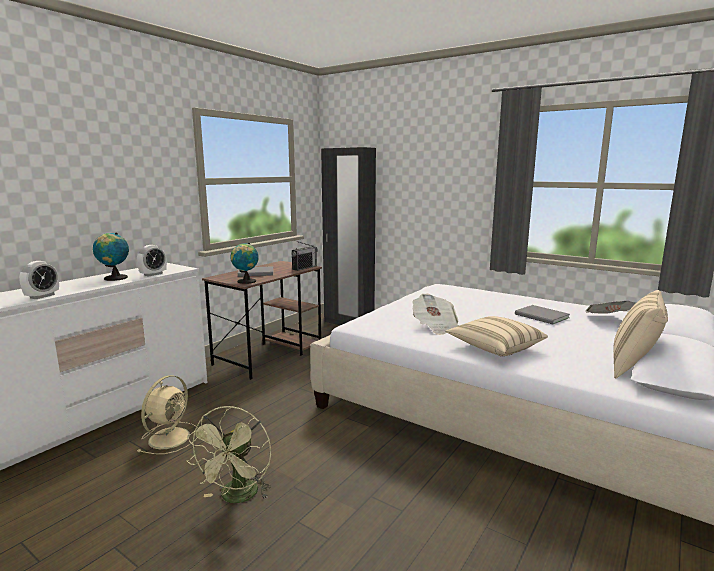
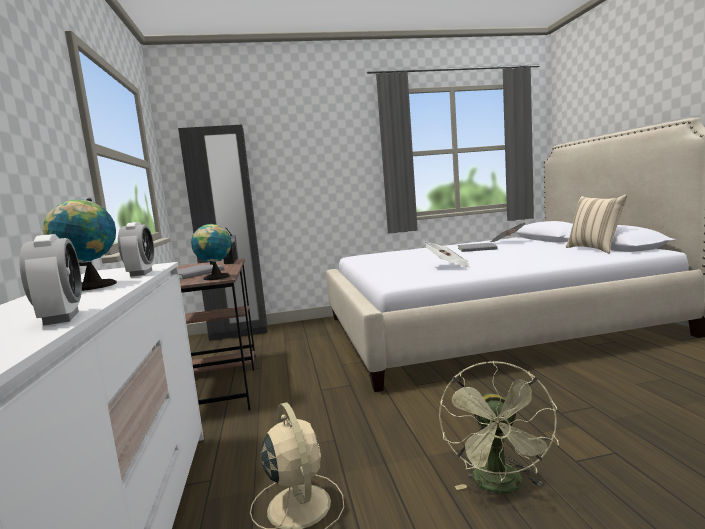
camera: 45 degrees left, 5 degrees down
green fan [187,406,271,503] -> green fan turned 45 degrees clockwise [439,361,559,494]
beige pillow [445,316,548,356] -> none

